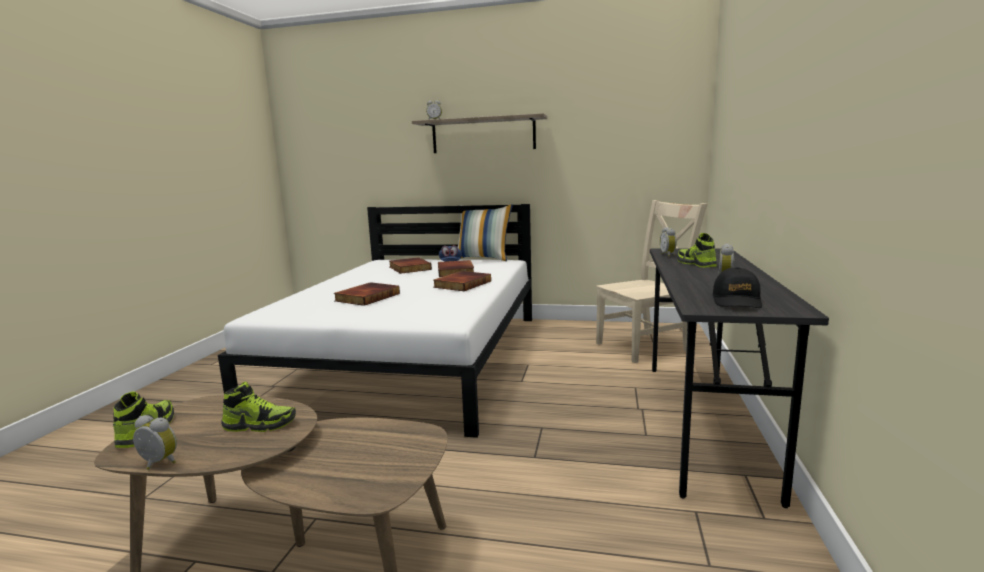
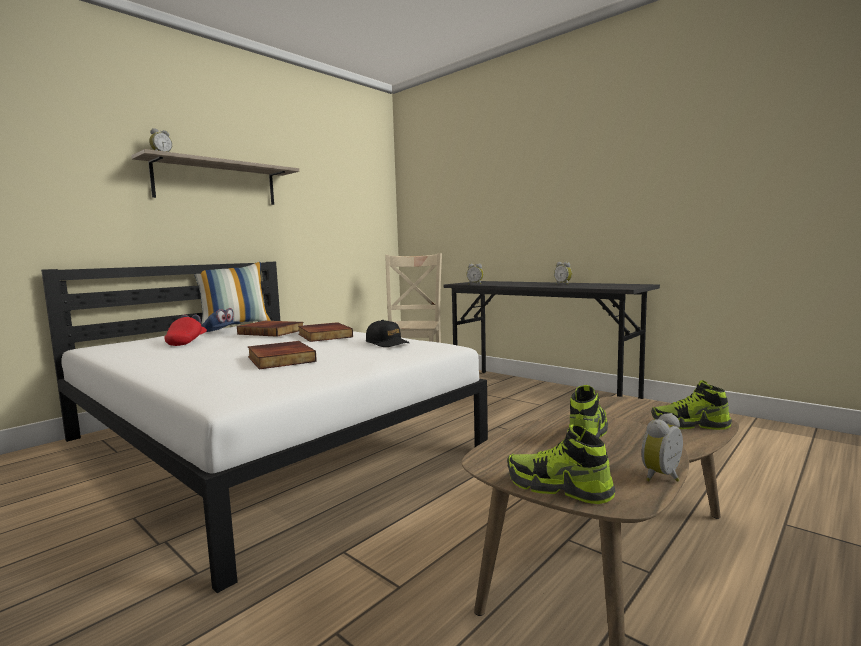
camera: 60 degrees left, 5 degrees down
book [390,257,432,274] -> red cap [164,314,207,346]
shoe [677,233,717,268] -> shoe moved to [651,380,732,430]
black cap [712,267,762,308] -> black cap moved to [366,320,410,347]

